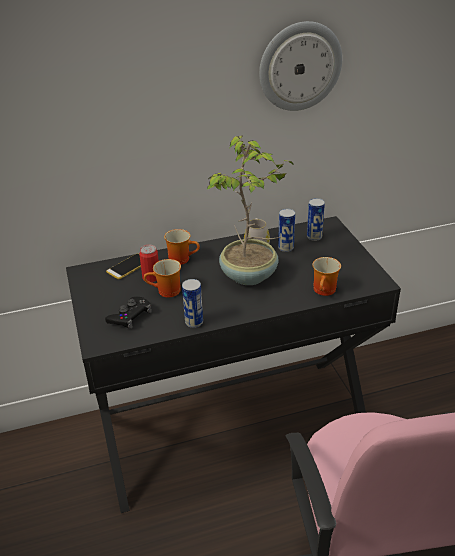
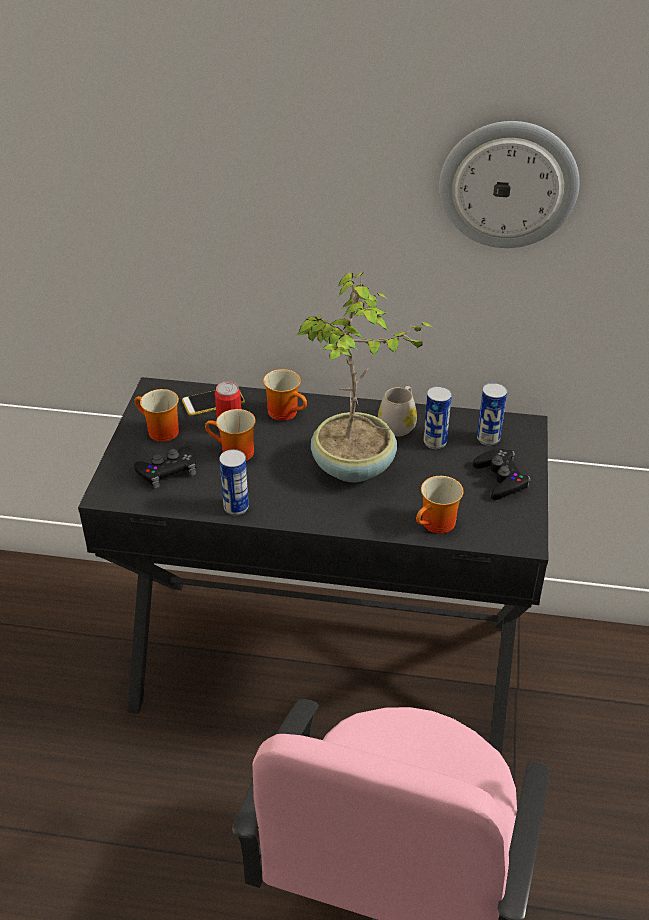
camera: 25 degrees right, 5 degrees up
none -> mug [134,389,179,442]
none -> black game controller [473,449,531,500]

